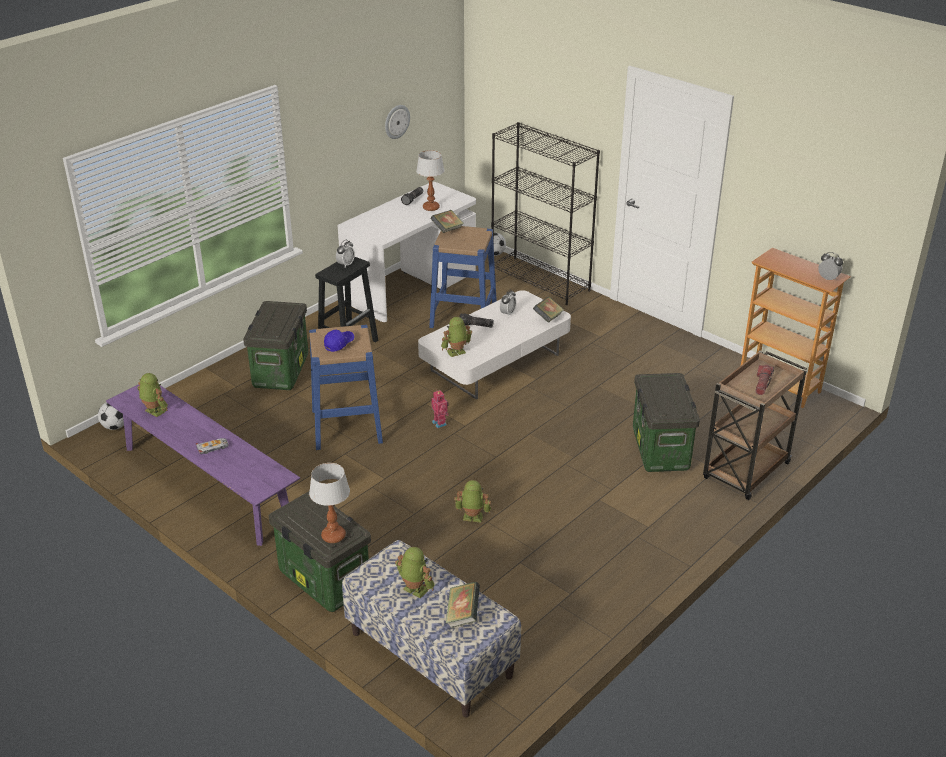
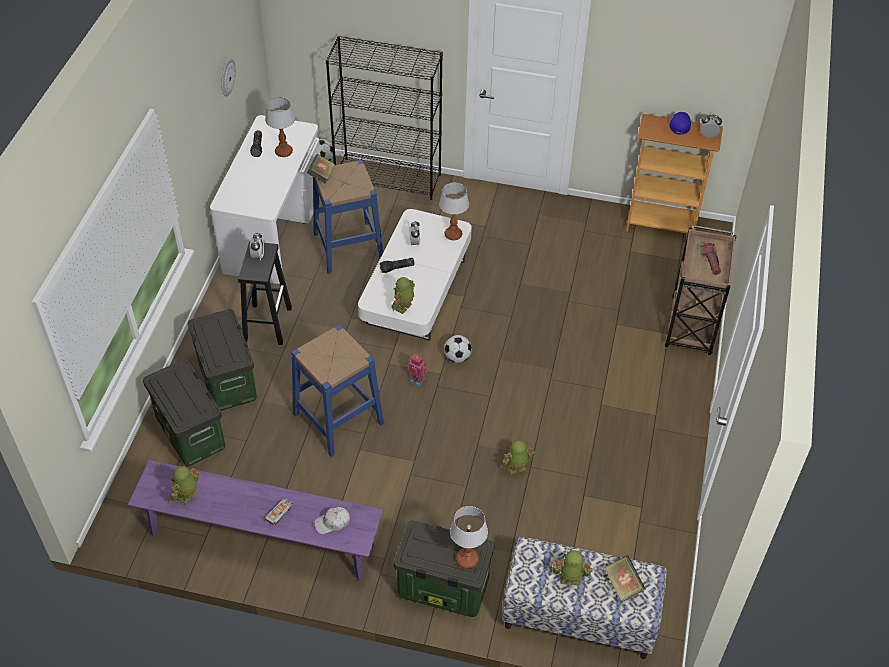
camera: 30 degrees left, 15 degrees up
football [98,402,124,430] -> football moved to [444,335,472,363]
toy robot [137,373,168,417] -> toy robot turned 60 degrees counterclockwise [170,466,199,505]
blue cap [324,330,354,352] -> blue cap moved to [669,112,691,135]
book [533,297,564,323] -> table lamp [439,182,469,240]
storage box [633,373,700,472] -> storage box moved to [143,359,225,466]
none -> white cap [314,507,350,534]

